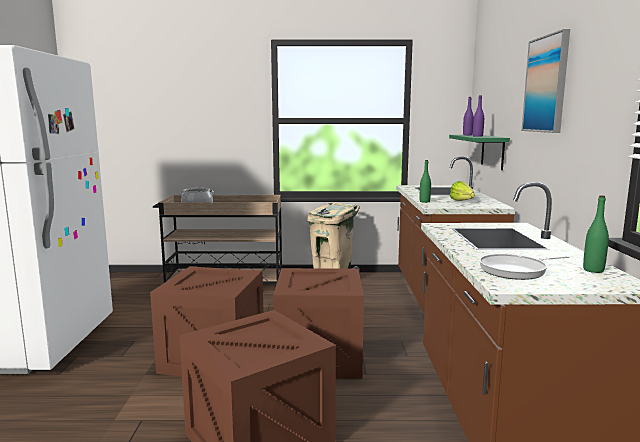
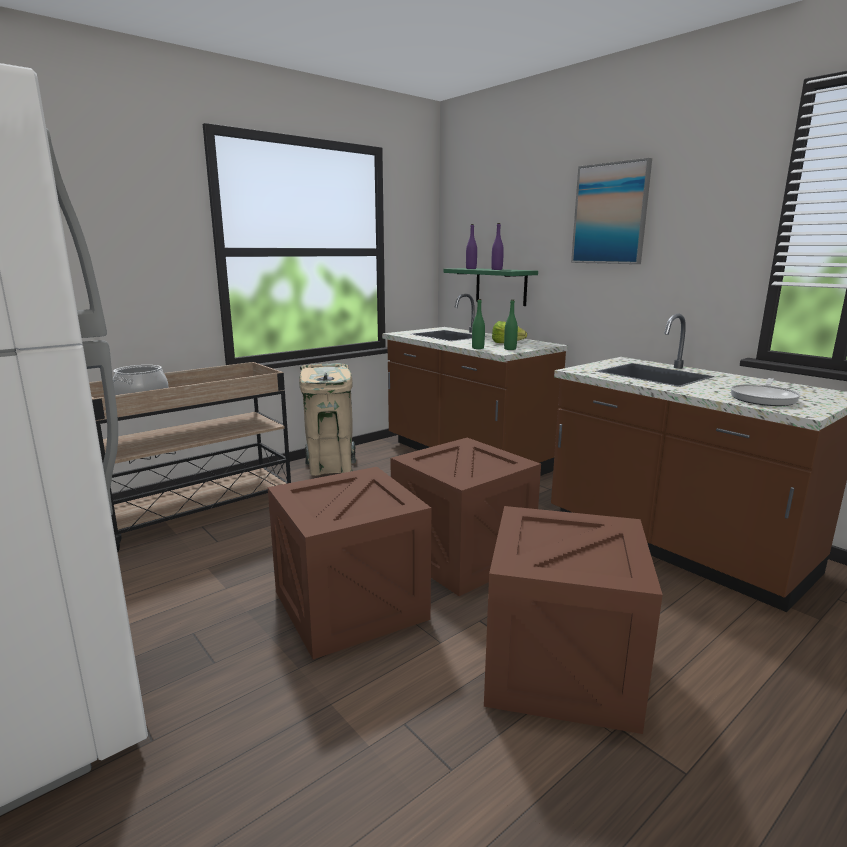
camera: 40 degrees left, 5 degrees up
green bottle [583,195,609,273] -> green bottle moved to [504,299,518,350]

